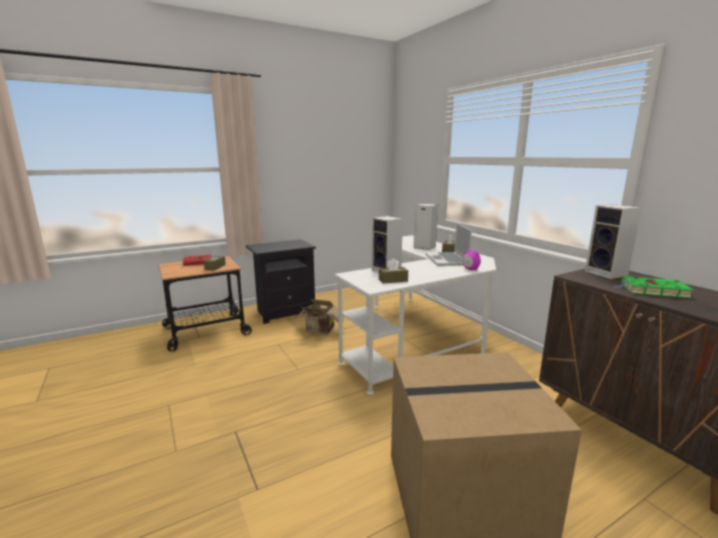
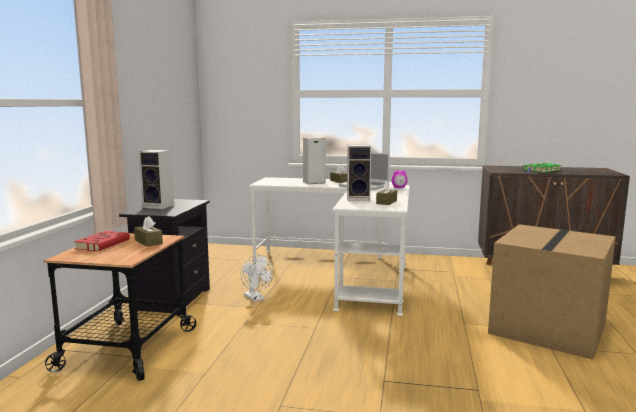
camera: 50 degrees left, 5 degrees down
cardboard box [296,299,345,335] -> white fan [240,254,274,302]
speaker [585,204,642,279] -> speaker moved to [139,150,174,209]

